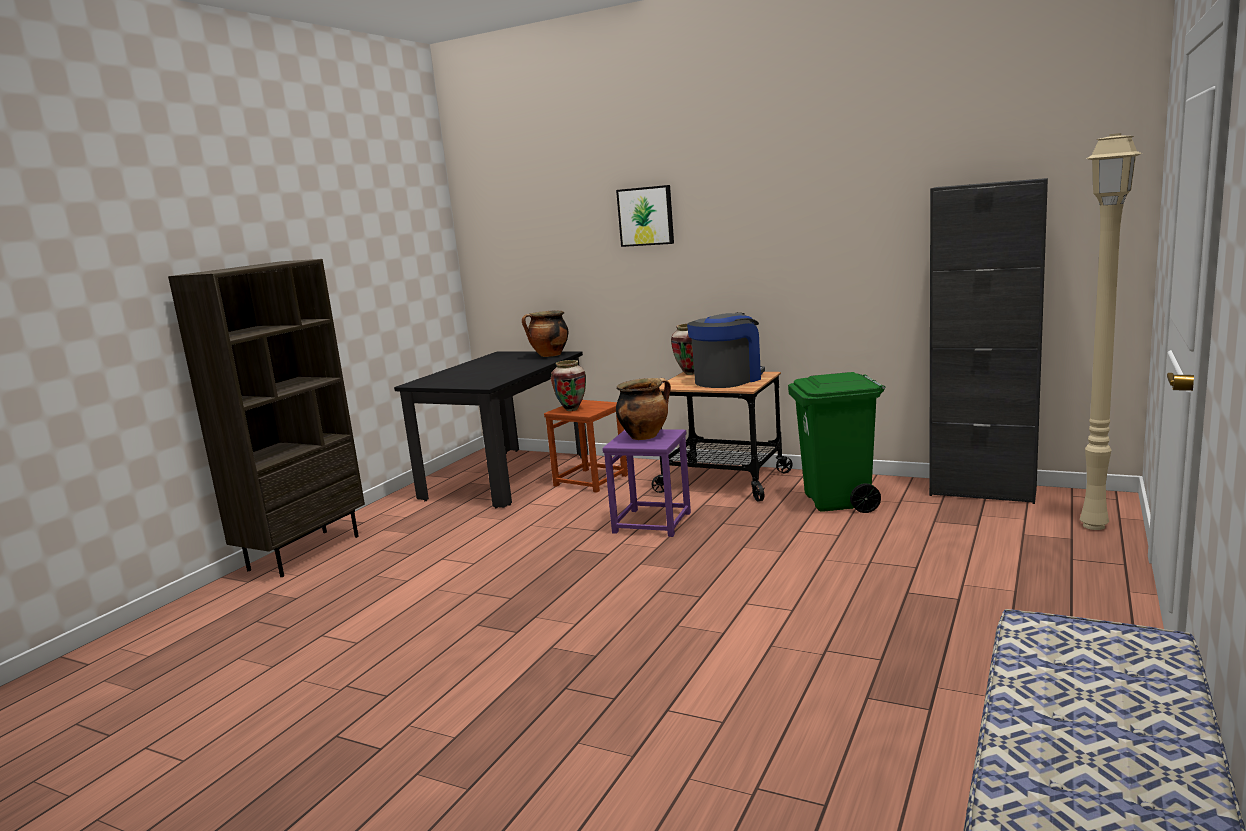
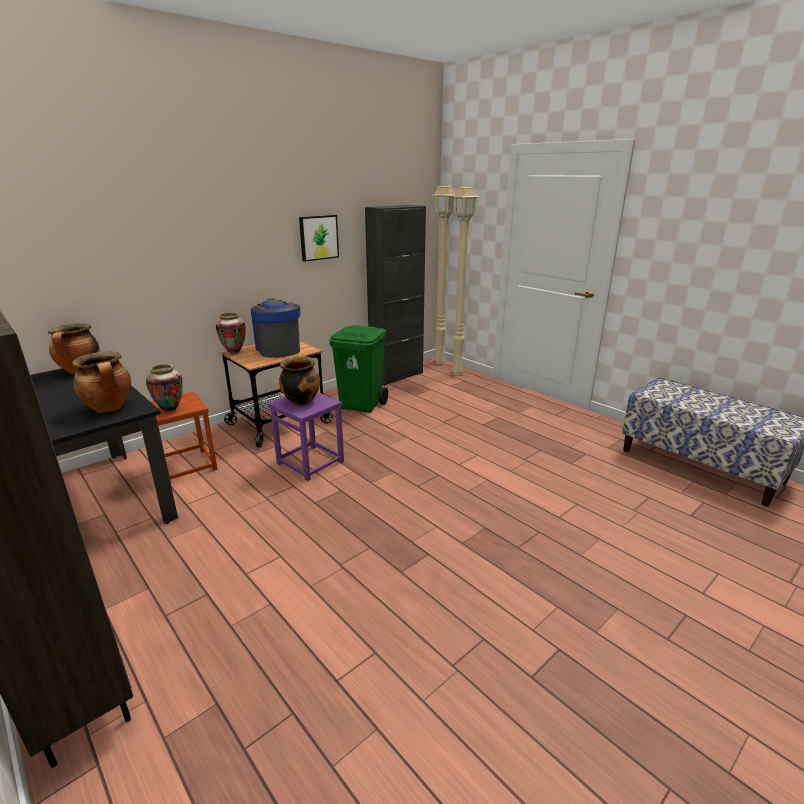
camera: 70 degrees left, 10 degrees up
picture [616,185,674,247] -> picture moved to [299,215,339,262]
none -> cooking pot [72,352,131,413]
none -> beige floor lamp [433,185,455,364]

